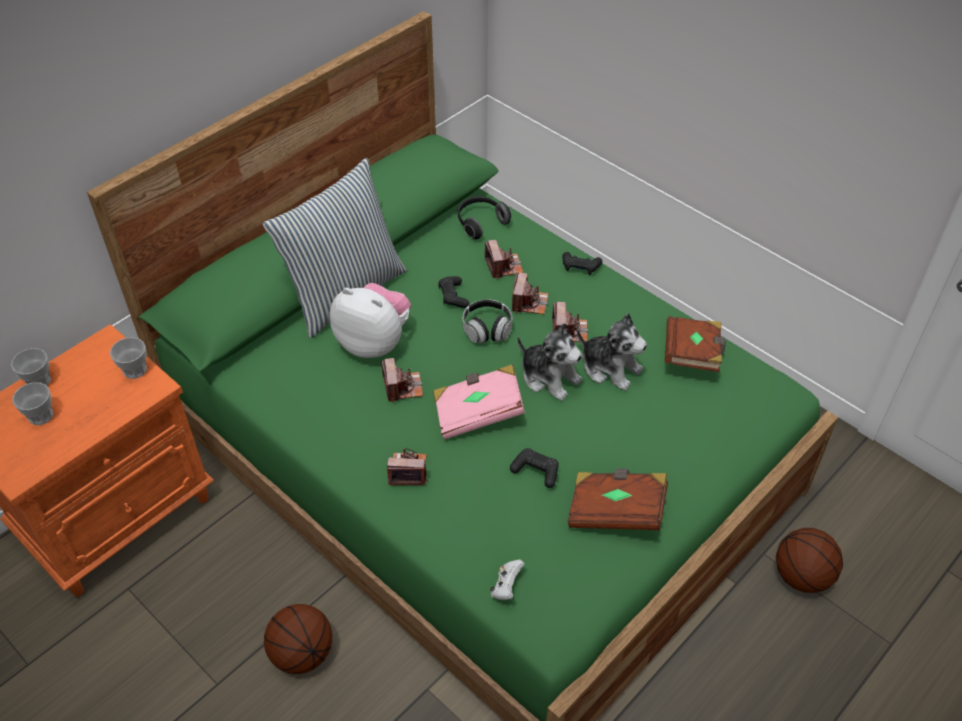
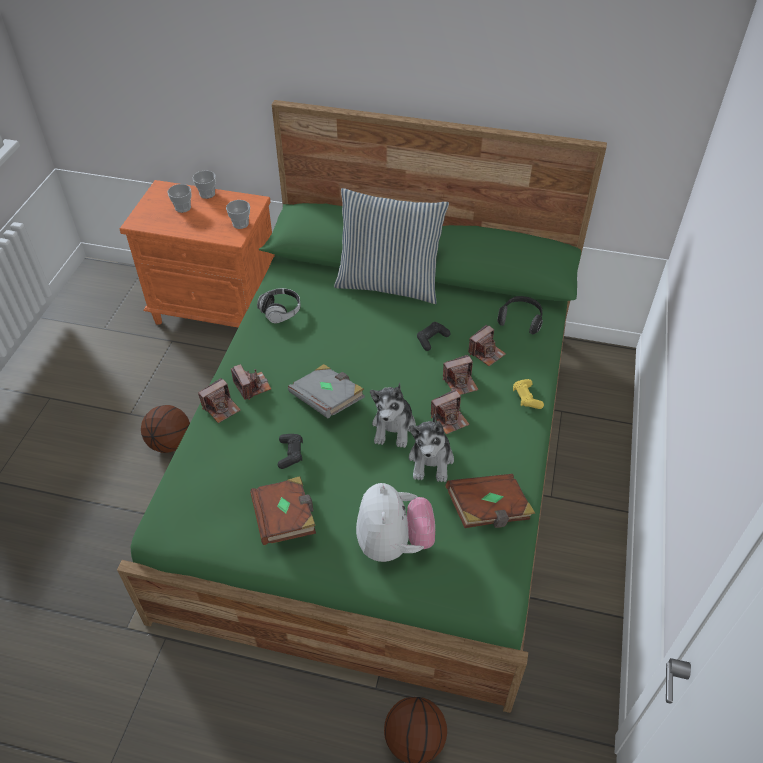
camera: 60 degrees right, 0 degrees up
plush toy [330,283,411,358] -> plush toy moved to [356,483,435,562]
camera [381,358,423,402] -> camera moved to [198,378,241,423]
pink book [433,365,525,439] -> grey book [288,364,365,418]
headphones [463,299,513,343] -> headphones moved to [257,288,301,323]
white game controller [490,559,525,600] -> none
black game controller [562,252,602,275] -> yellow game controller [513,379,544,409]

